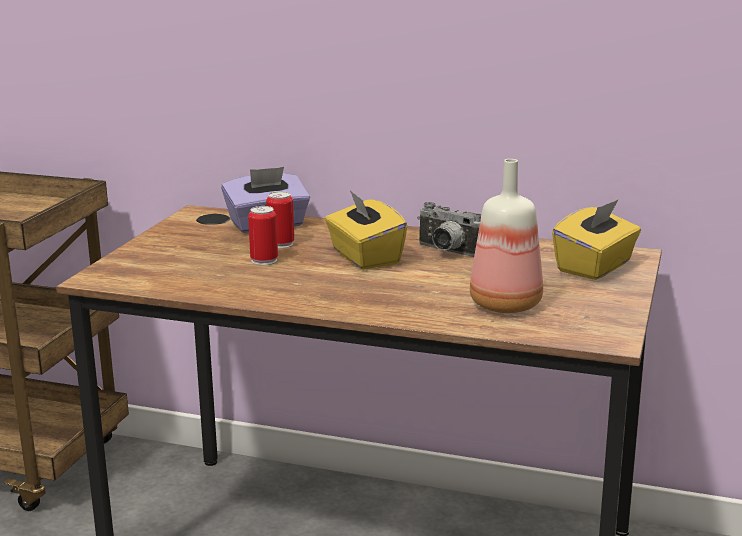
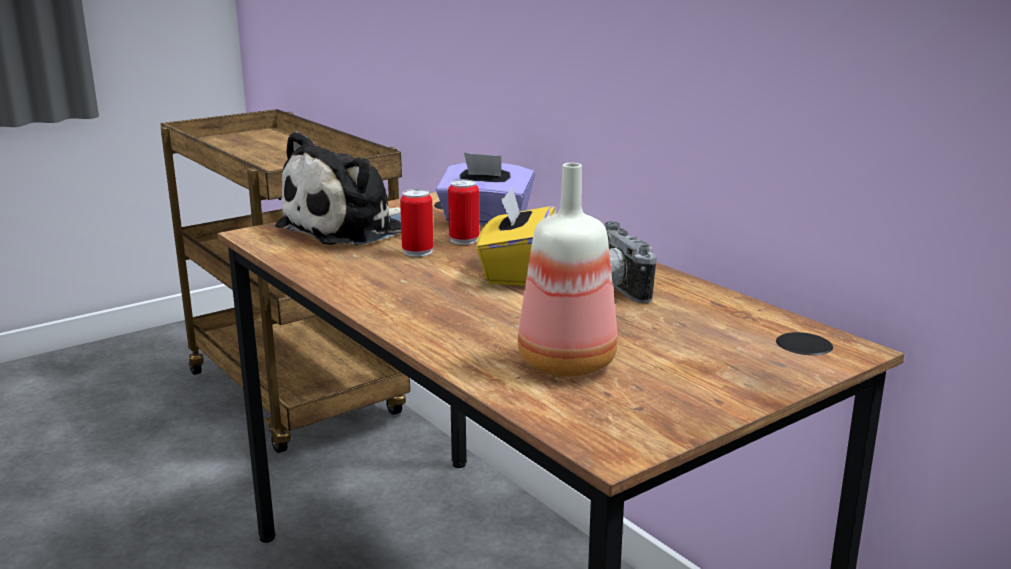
camera: 35 degrees right, 0 degrees up
yellow tissue box [552,199,641,280] -> none
none -> plush toy [275,131,401,245]

